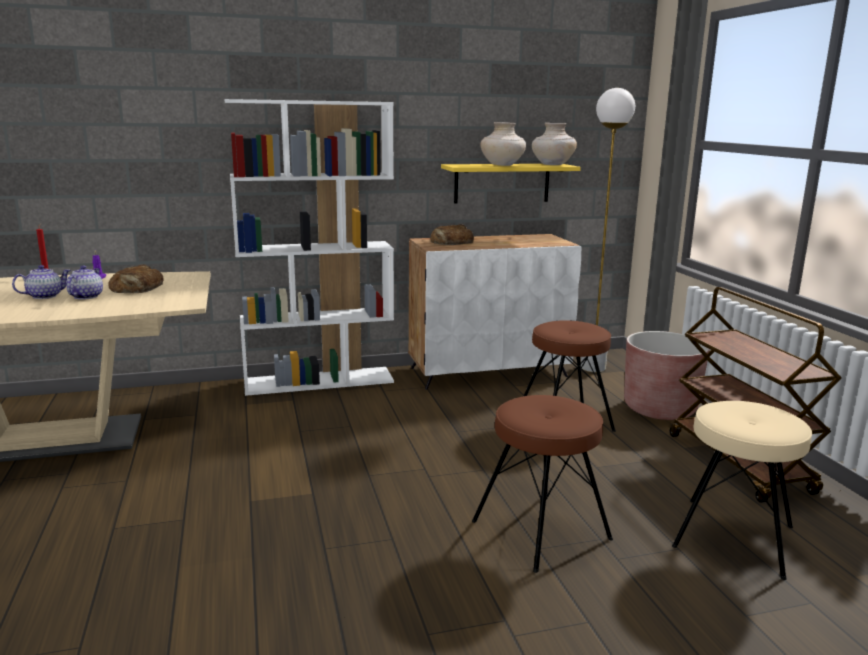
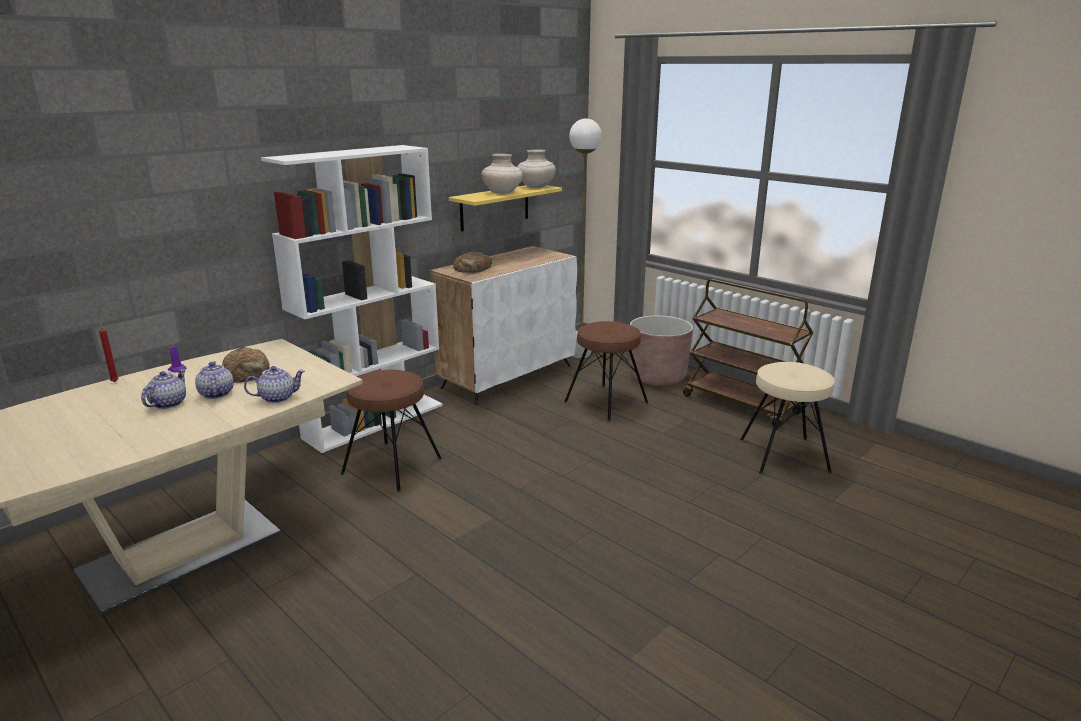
camera: 30 degrees left, 5 degrees up
brown stool [472,395,613,573] -> brown stool moved to [341,370,442,492]
none -> teapot [244,366,305,403]

